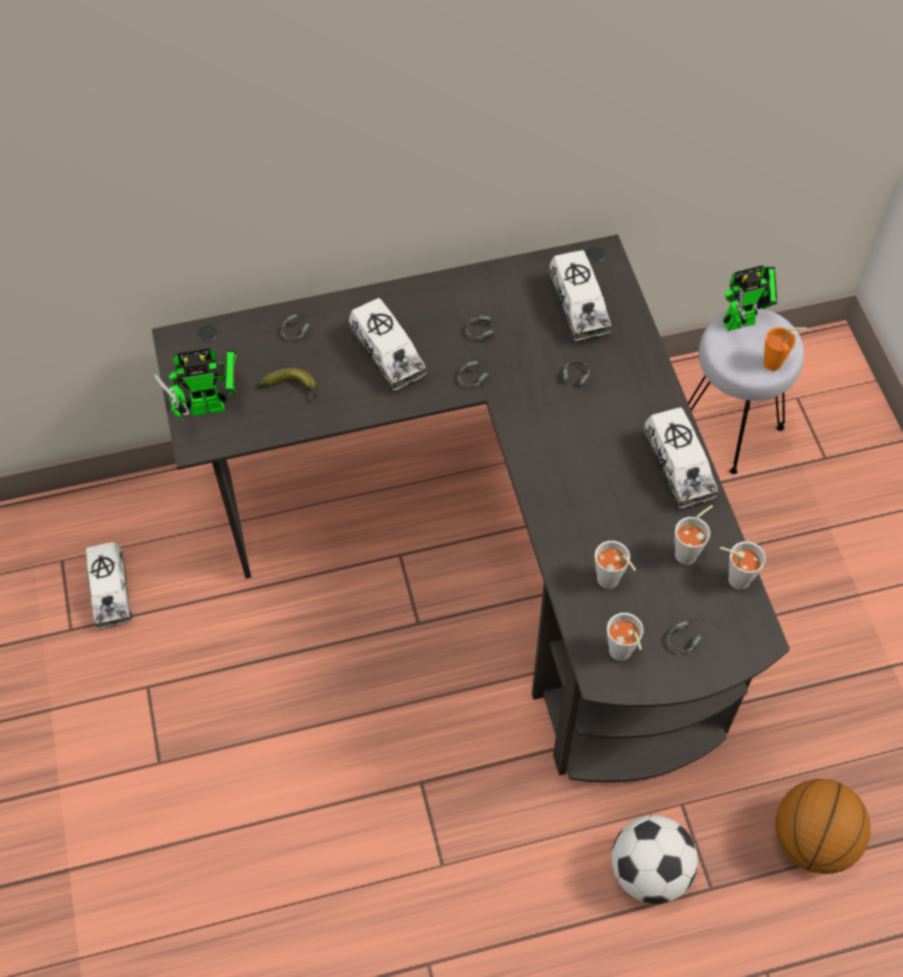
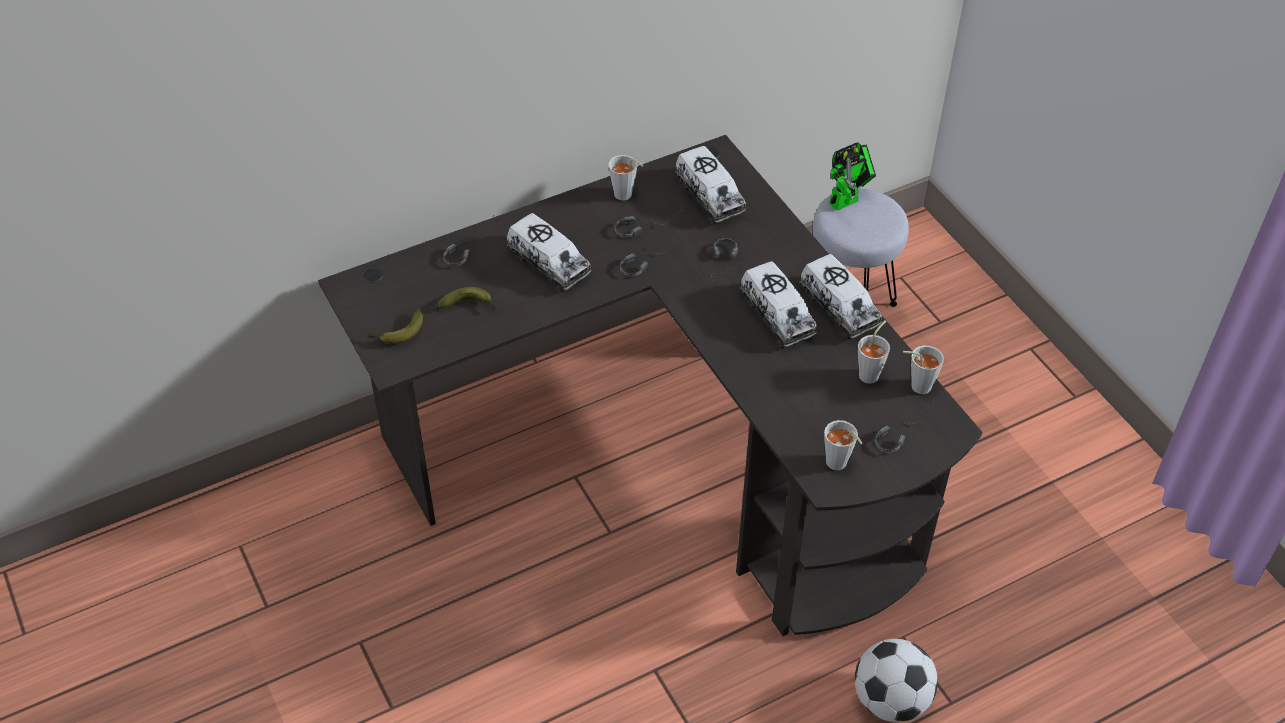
camera: 15 degrees left, 10 degrees down
toy truck [86,542,132,629] -> toy truck moved to [740,261,817,348]
toy robot [153,348,237,417] -> banana [369,308,423,344]
grey cup [595,541,636,589] -> grey cup moved to [609,155,643,200]
orange cup [764,327,807,371] -> none
basketball [775,779,871,874] -> none

